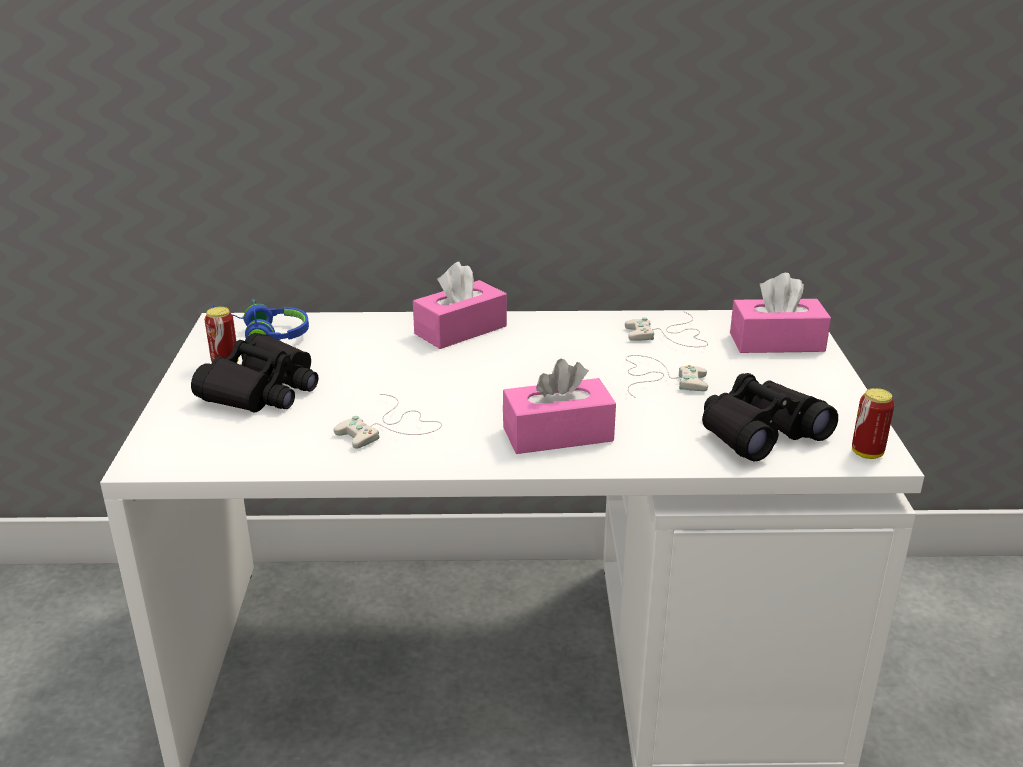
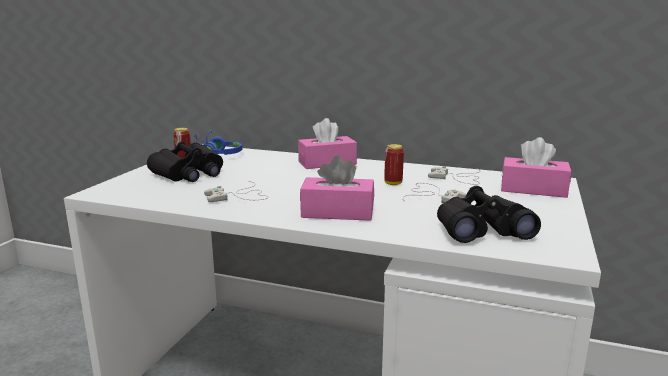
camera: 20 degrees right, 10 degrees down
can [852,388,894,459] -> can moved to [384,144,404,185]

